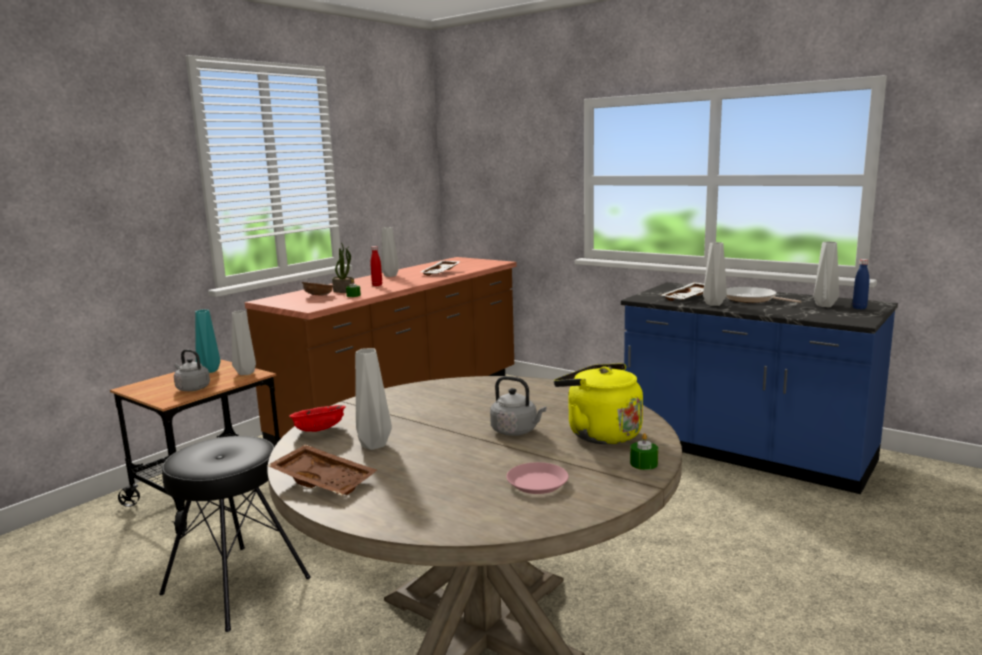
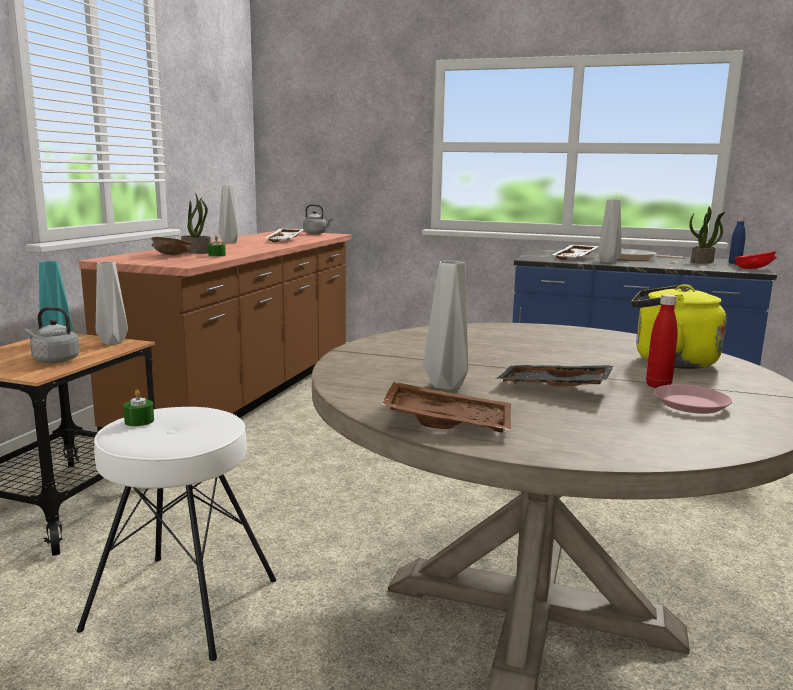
camera: 20 degrees left, 0 degrees up
black stool [159,436,311,632] -> white stool [77,407,276,661]
red bowl [289,405,346,432] -> red bowl moved to [734,251,777,269]
red bottle [370,246,382,286] -> red bottle moved to [646,294,678,388]
grey kettle [490,376,547,436] -> grey kettle moved to [303,204,332,234]
green candle [630,433,658,470] -> green candle moved to [123,389,154,426]
grey vase [814,241,839,307] -> potted plant [689,207,725,264]
none -> black tray [495,365,614,387]

